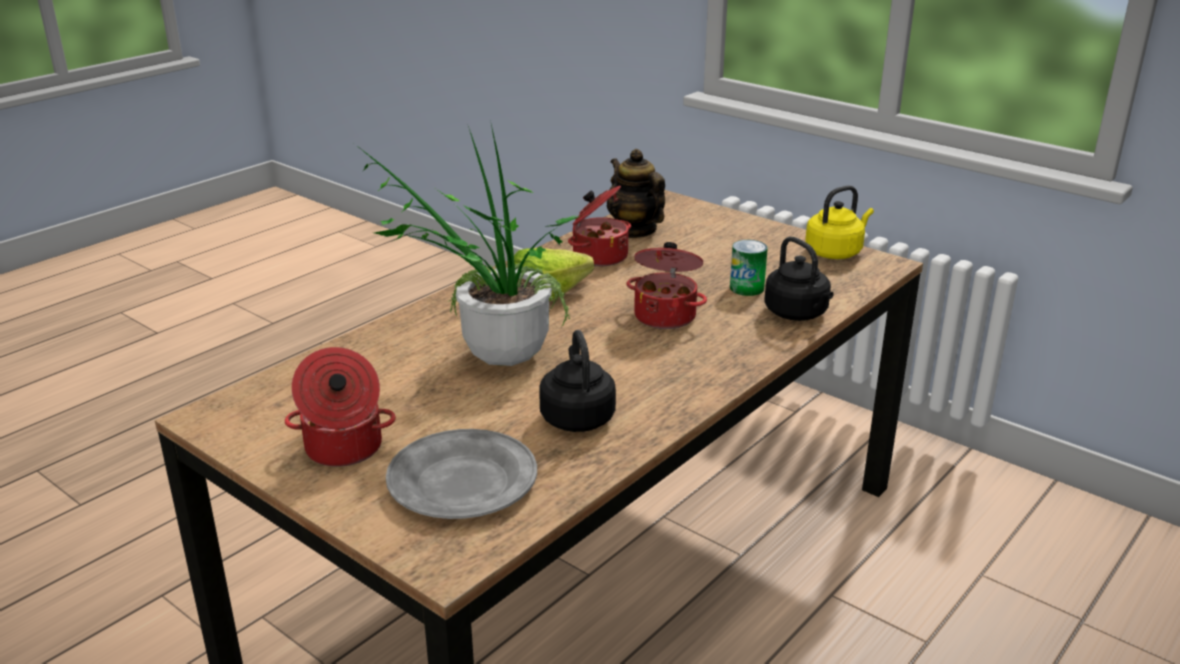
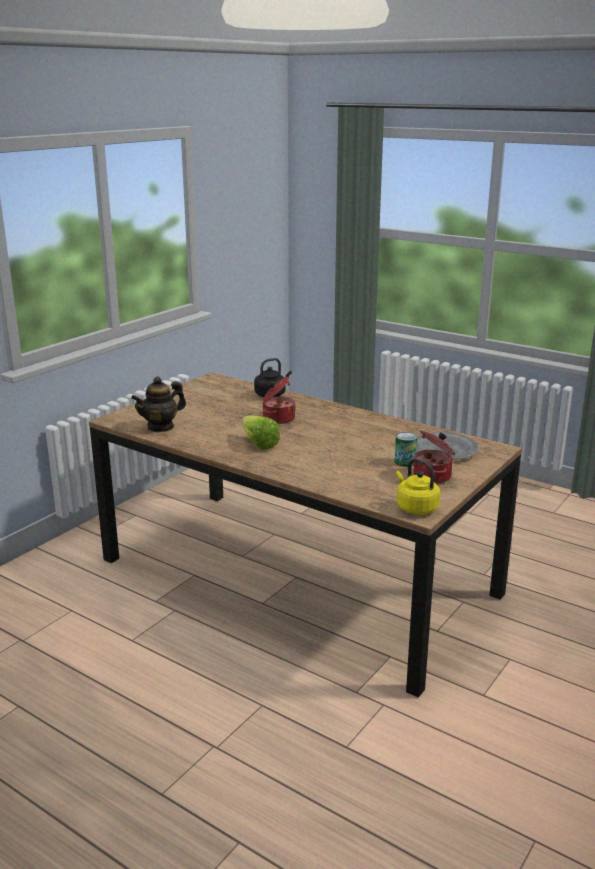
camera: 95 degrees left, 5 degrees down
potted plant [356,120,583,366] -> none
black kettle [539,330,616,432] -> none
cooking pot [568,185,631,266] -> none
can [730,240,768,296] -> can moved to [395,432,417,467]
yellow kettle [805,185,874,259] -> yellow kettle moved to [396,459,440,515]

